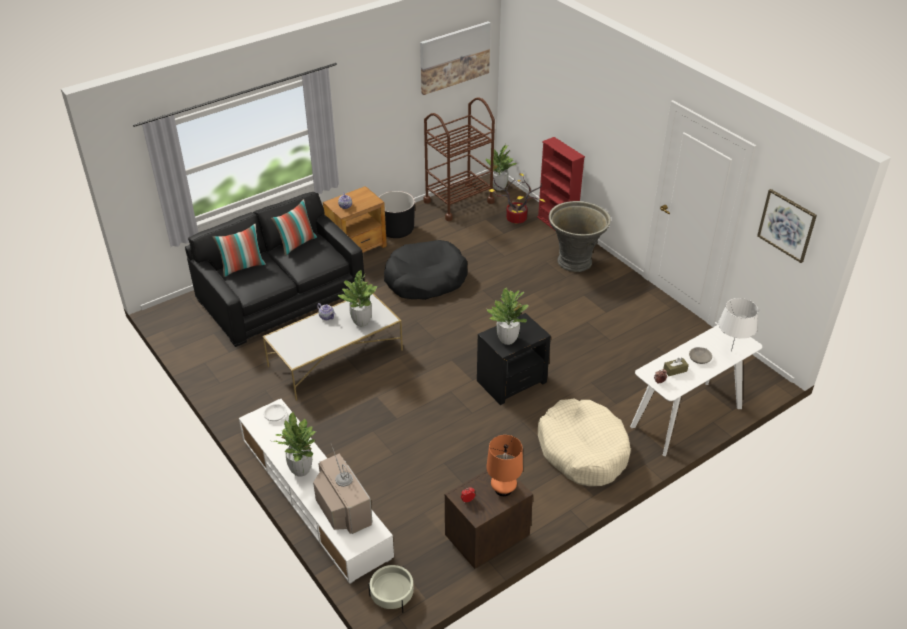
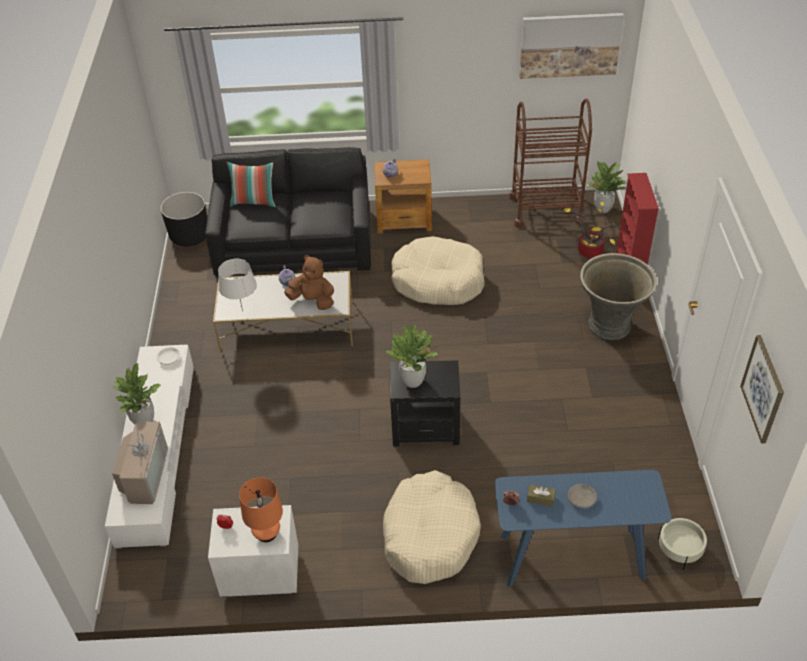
camera: 35 degrees right, 5 degrees up
pillow [271,199,317,256] -> none
potted plant [337,270,377,326] -> brown plush toy [284,255,334,310]
beige planter [368,565,414,613] -> beige planter moved to [658,518,707,570]
black planter [379,191,415,238] -> black planter moved to [160,192,207,247]
black dog bed [384,240,468,300] -> beige dog bed [391,236,485,305]
brown nightstand [445,470,533,569] -> white nightstand [208,505,298,597]
white console table [630,325,762,456] -> blue console table [494,470,672,587]
white table lamp [718,298,759,352] -> white table lamp moved to [218,259,257,311]

